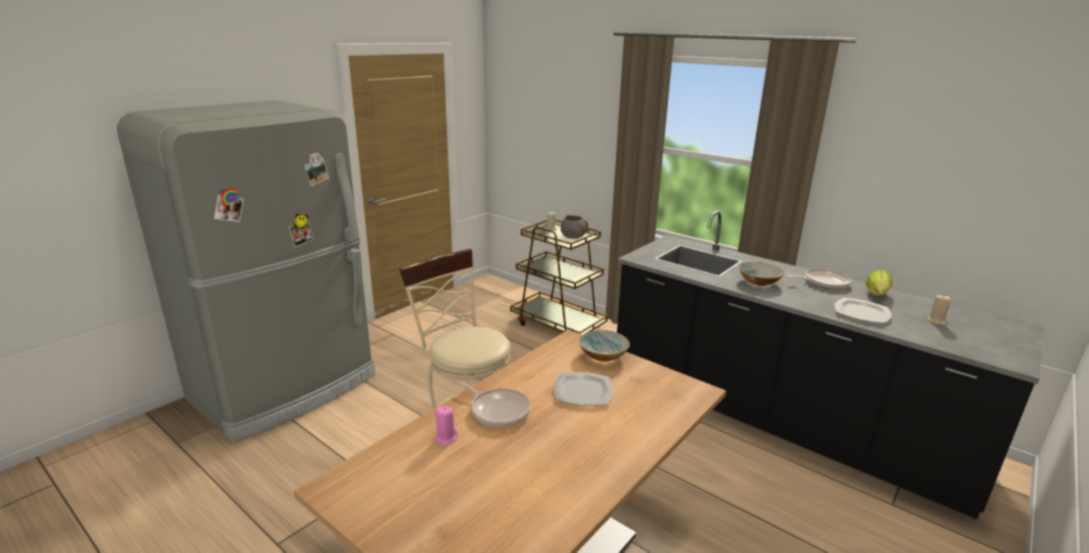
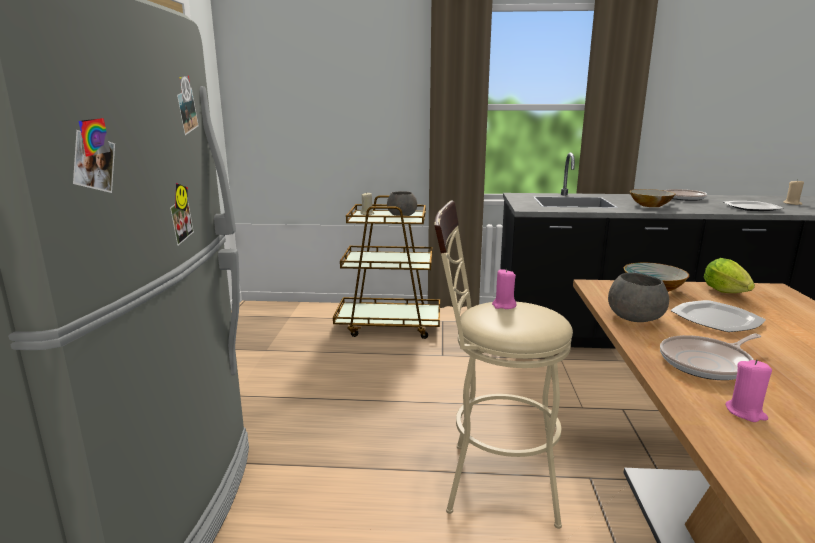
camera: 35 degrees left, 5 degrees down
frying pan [458,381,531,427] -> frying pan turned 150 degrees clockwise [660,334,761,380]
lettuce [866,270,892,296] -> lettuce moved to [704,258,755,293]
none -> pink candle [492,269,516,309]
none -> grey bowl [608,272,669,322]

